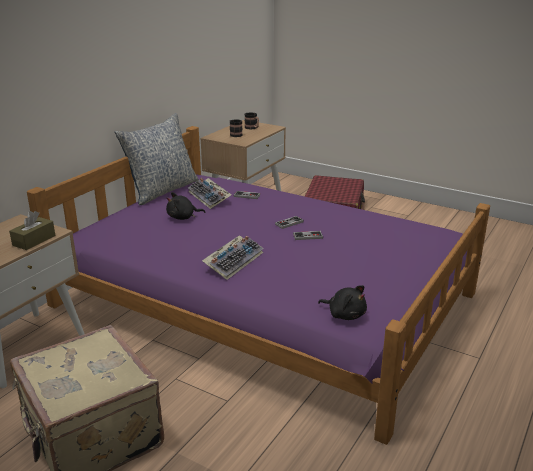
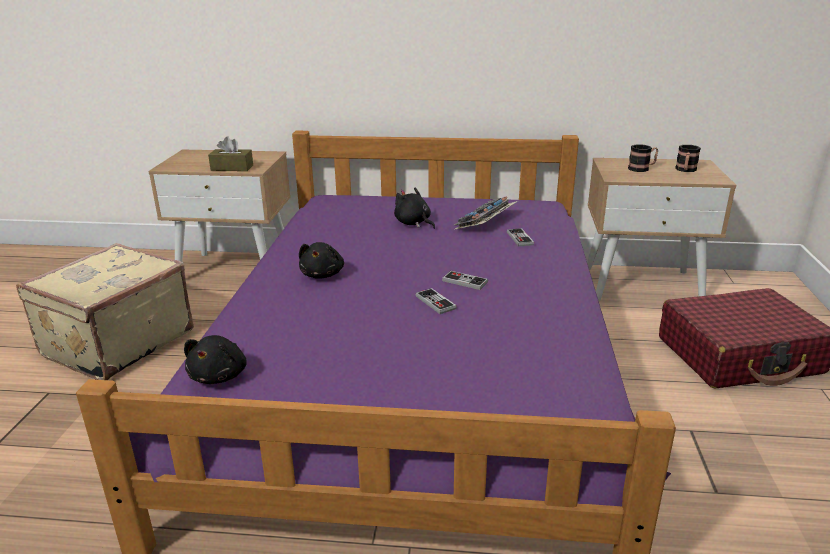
camera: 65 degrees right, 0 degrees up
pillow [114,113,199,205] -> none
keyboard [202,235,264,280] -> black plush toy [299,242,344,279]

